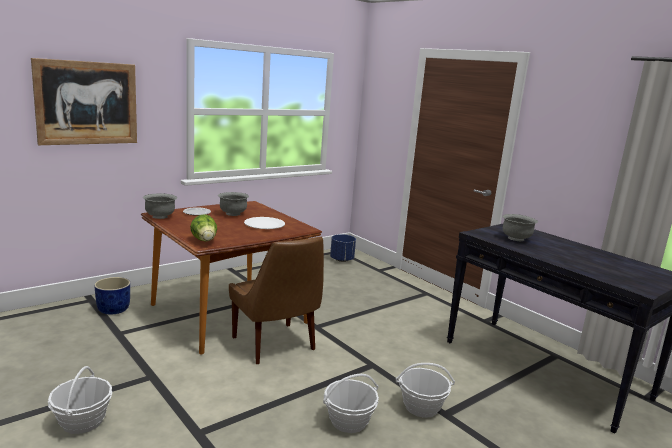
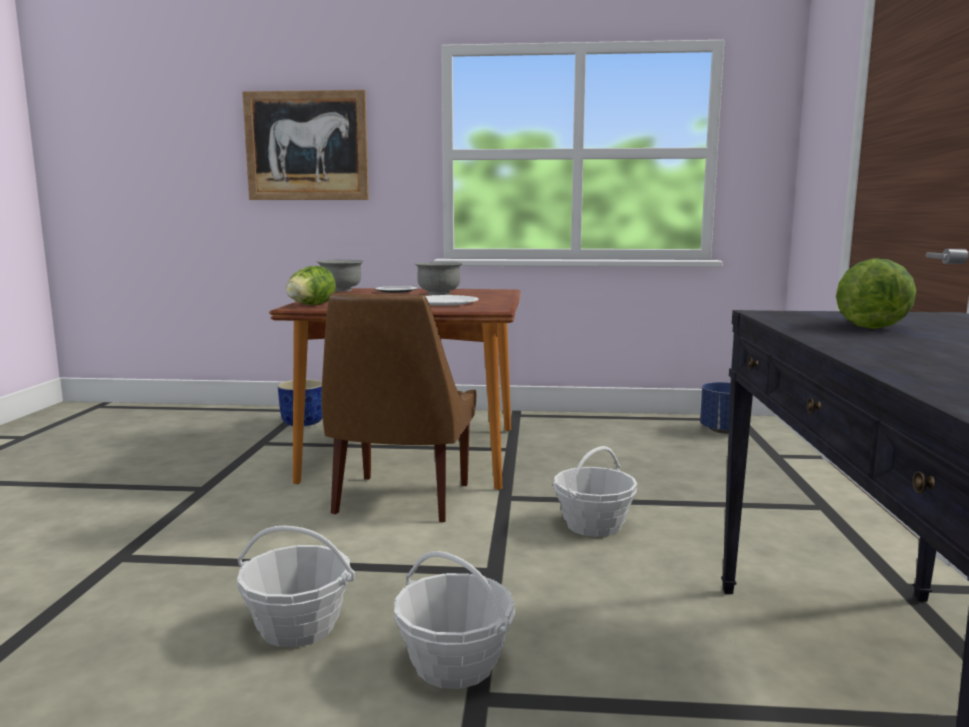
camera: 45 degrees right, 5 degrees down
basket [48,366,112,434] -> basket moved to [553,446,637,537]
grey bowl [502,214,538,241] -> lettuce [836,258,916,329]

